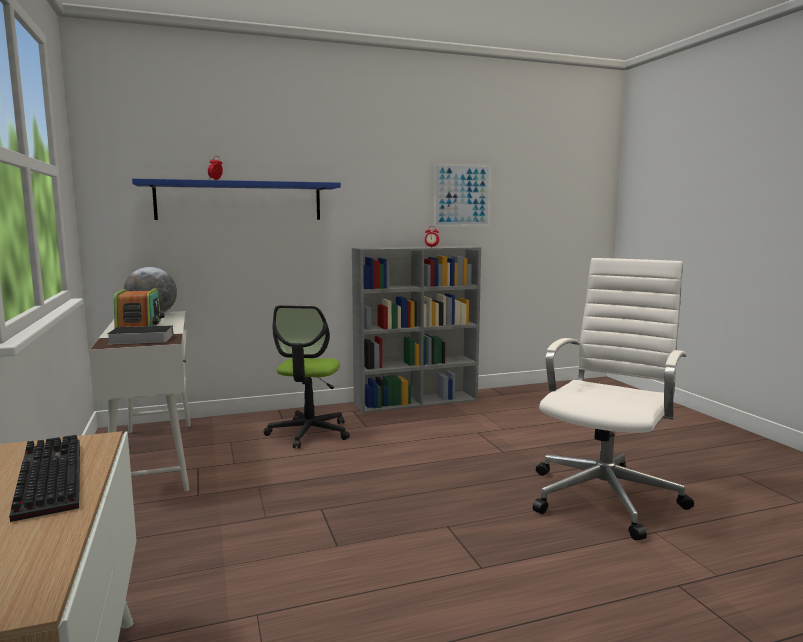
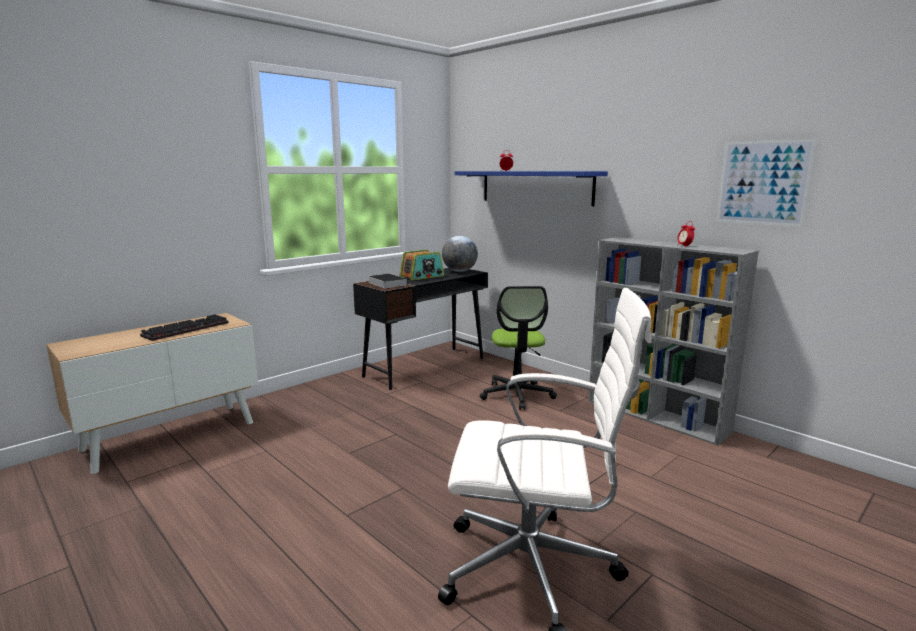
camera: 65 degrees right, 5 degrees up
white desk [89,311,191,491] -> black desk [353,268,488,390]
office chair [264,305,350,448] -> office chair turned 75 degrees counterclockwise [480,286,557,410]

